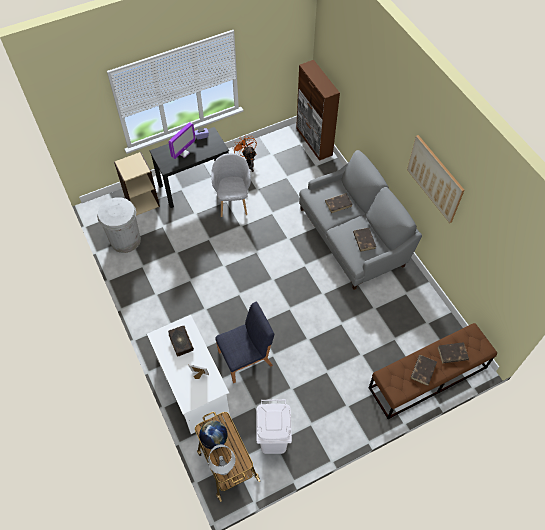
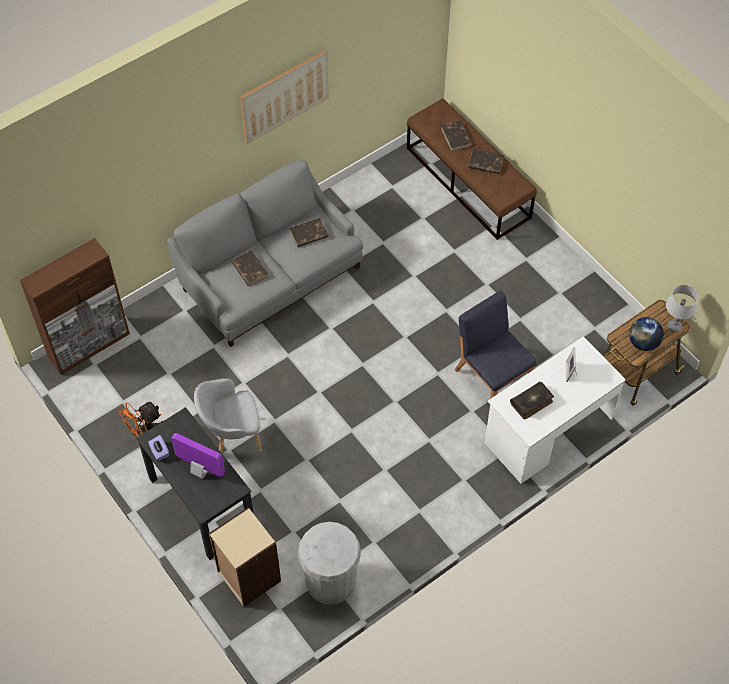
camera: 100 degrees left, 0 degrees up
white trash can [256,399,292,454] -> none

